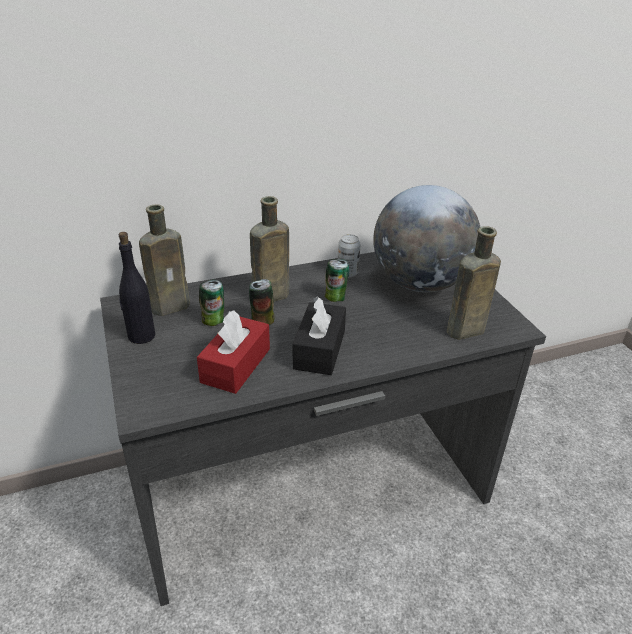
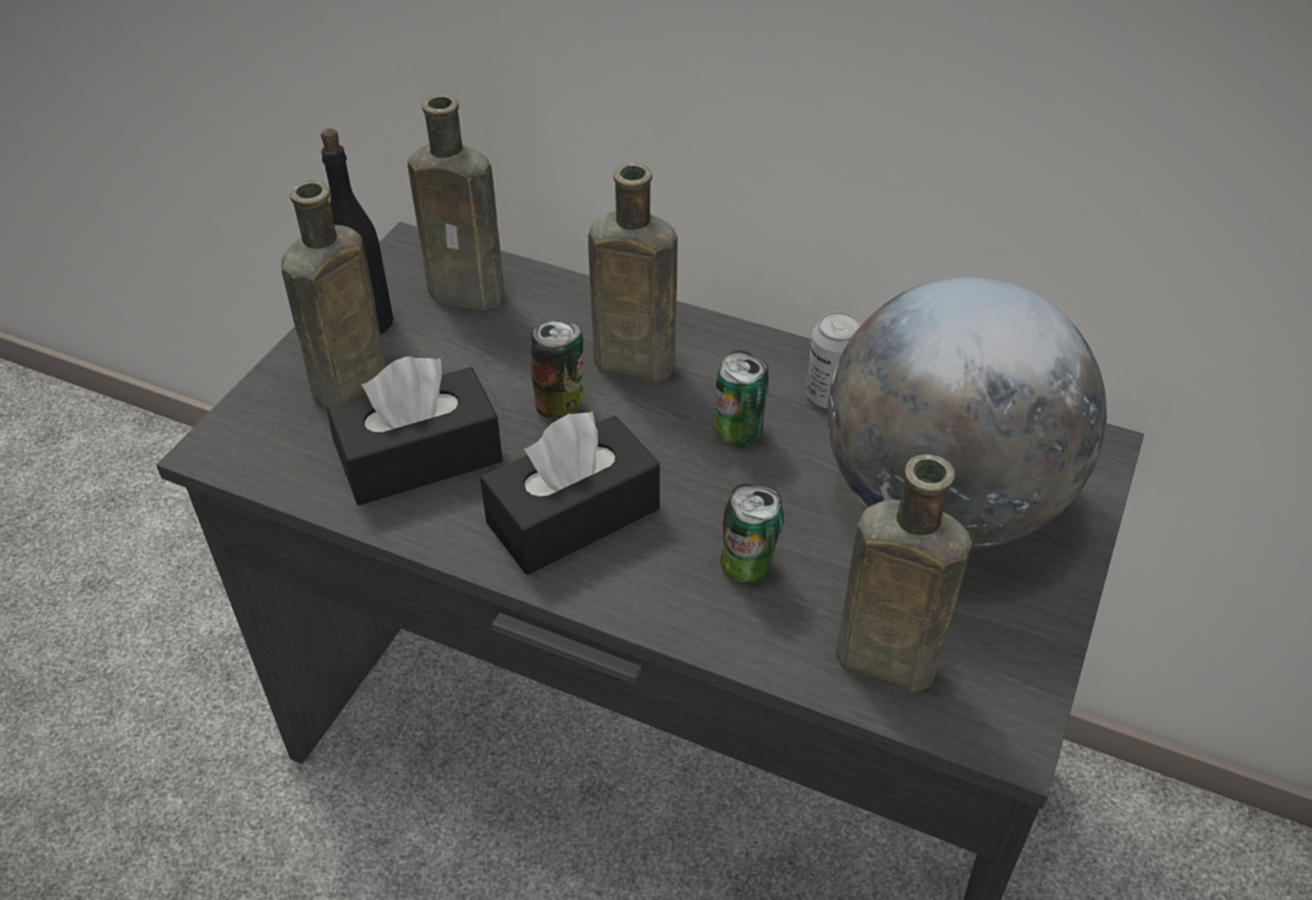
camera: 45 degrees right, 10 degrees up
red tissue box [197,310,270,394] -> black tissue box [327,356,503,505]
can [199,280,224,326] -> can moved to [720,484,784,583]
none -> brown bottle [281,180,387,409]

